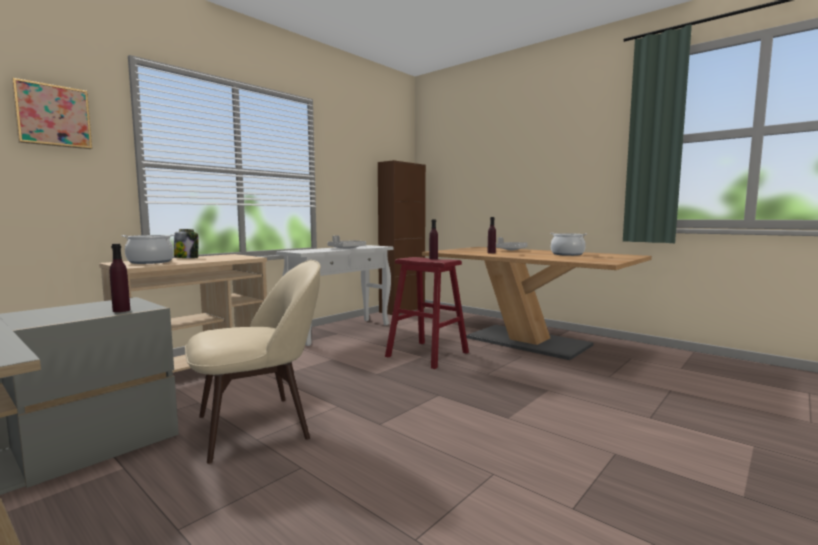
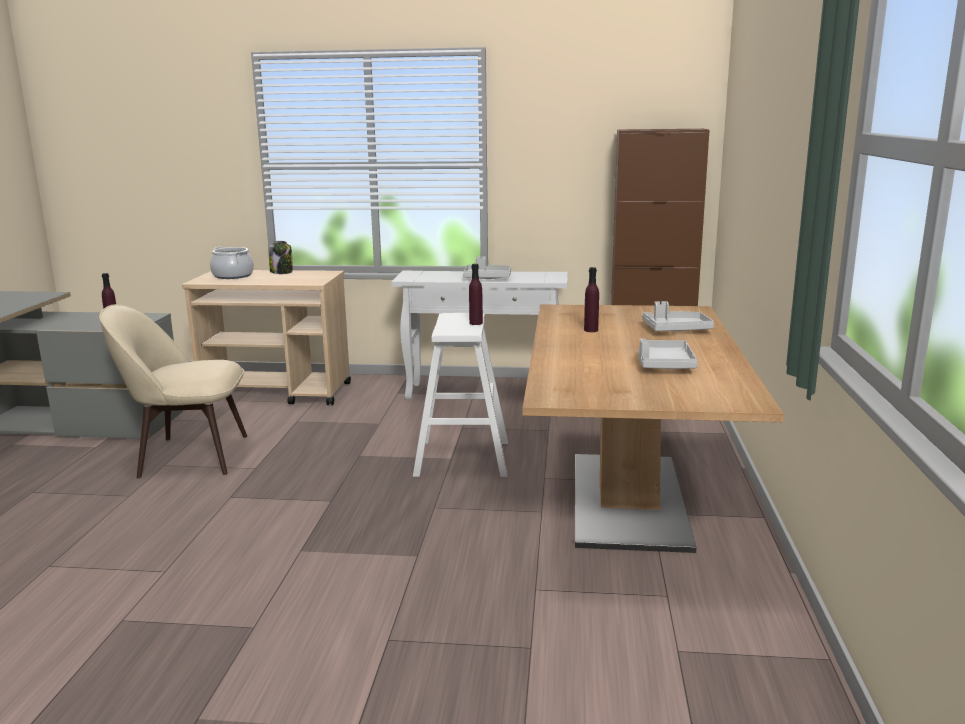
camera: 55 degrees right, 10 degrees up
picture [11,78,92,149] -> none
beige chair [185,260,321,464] -> beige chair turned 150 degrees clockwise [99,304,248,478]
red stool [385,257,469,369] -> white stool [413,313,508,477]
cooking pot [550,233,587,256] -> grey tray [638,338,698,369]

